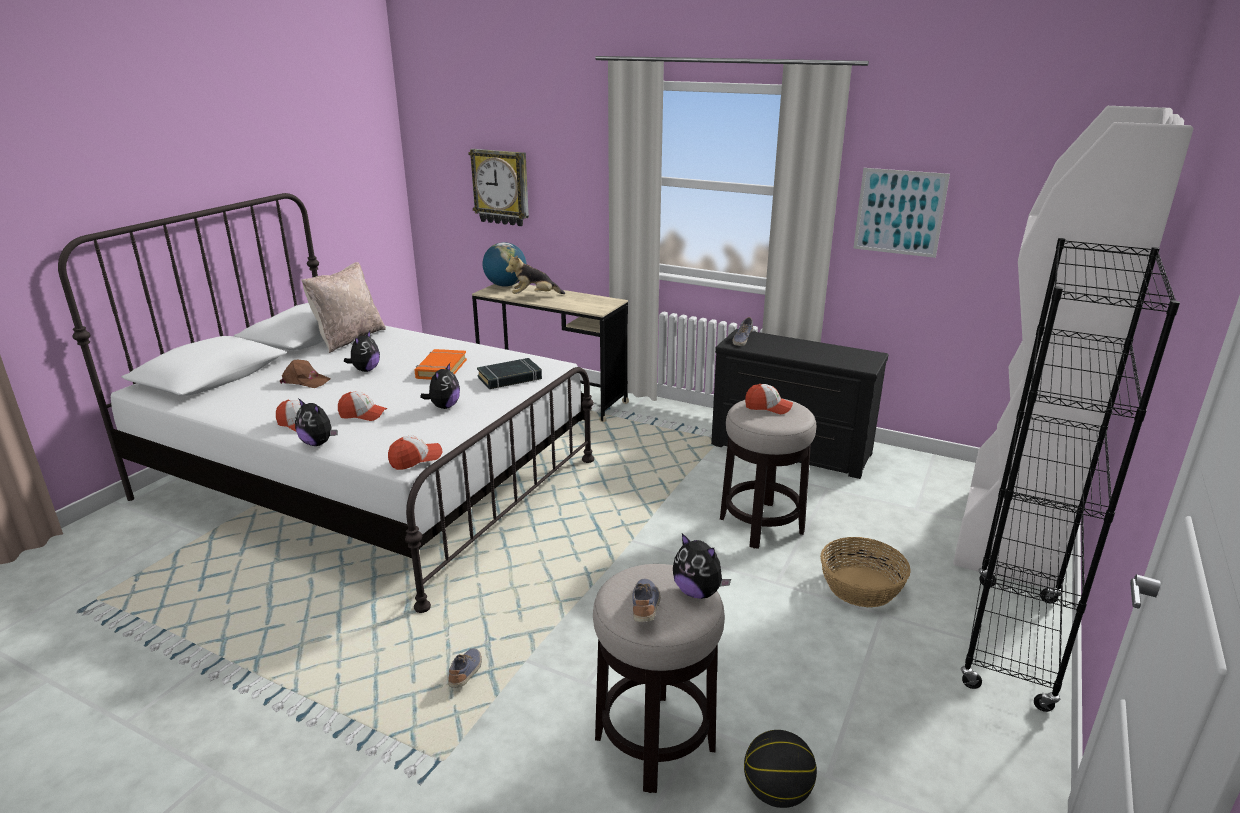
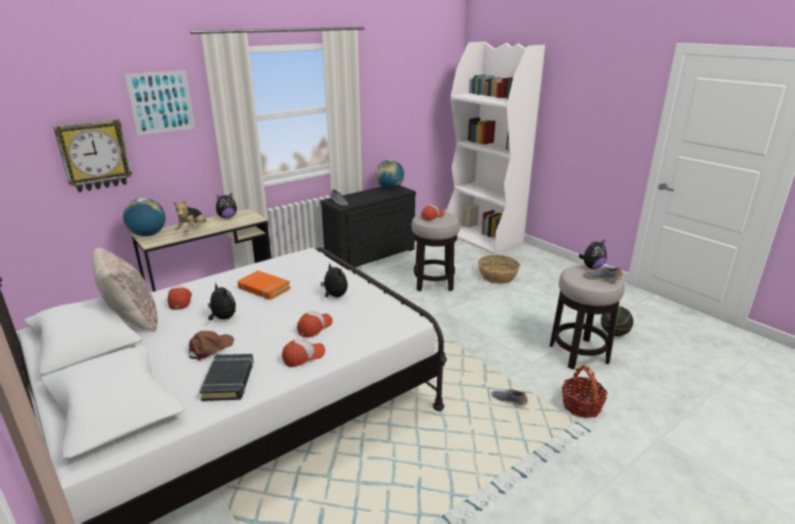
camera: 65 degrees left, 0 degrees up
plush toy [295,398,338,446] -> plush toy moved to [216,193,237,219]
cap [388,435,442,470] -> cap moved to [168,285,192,310]
black book [477,358,542,389] -> black book moved to [200,354,254,401]
picture [853,168,950,258] -> picture moved to [124,70,195,135]
black bookcase [961,238,1180,712] -> none
none -> globe [376,160,404,189]
none -> basket [562,365,608,418]

